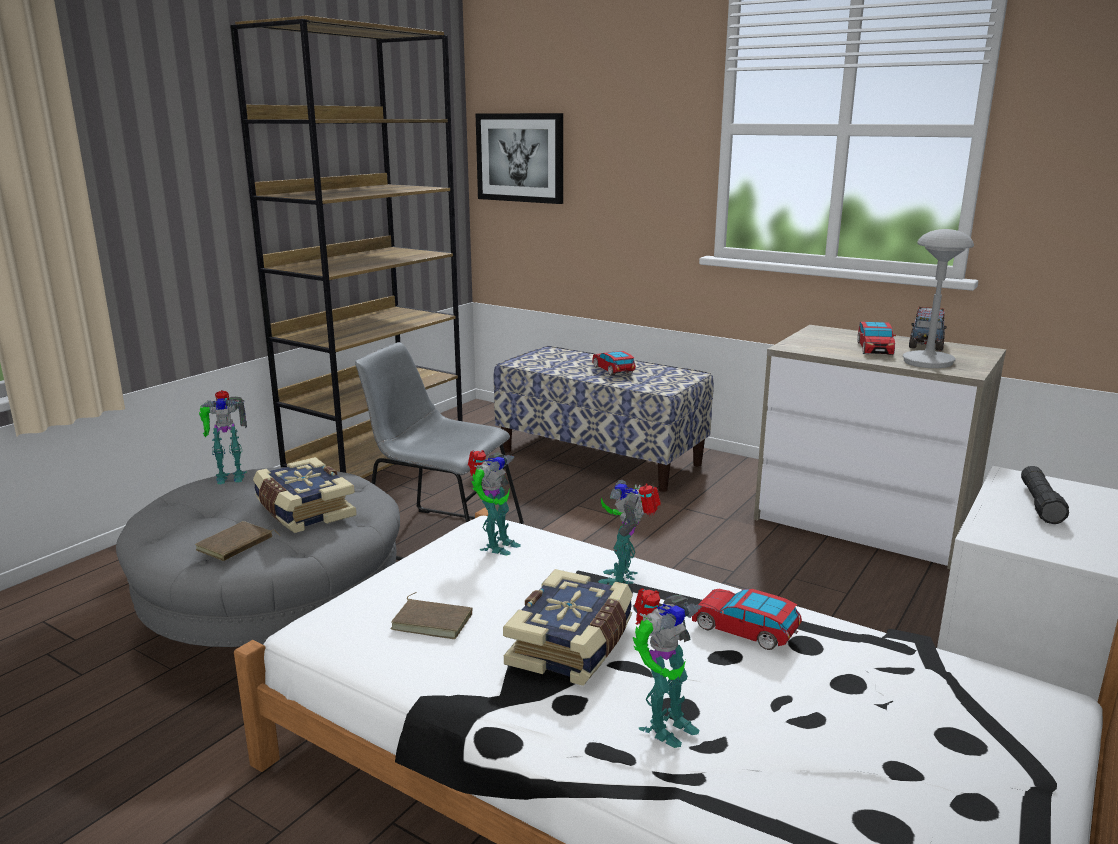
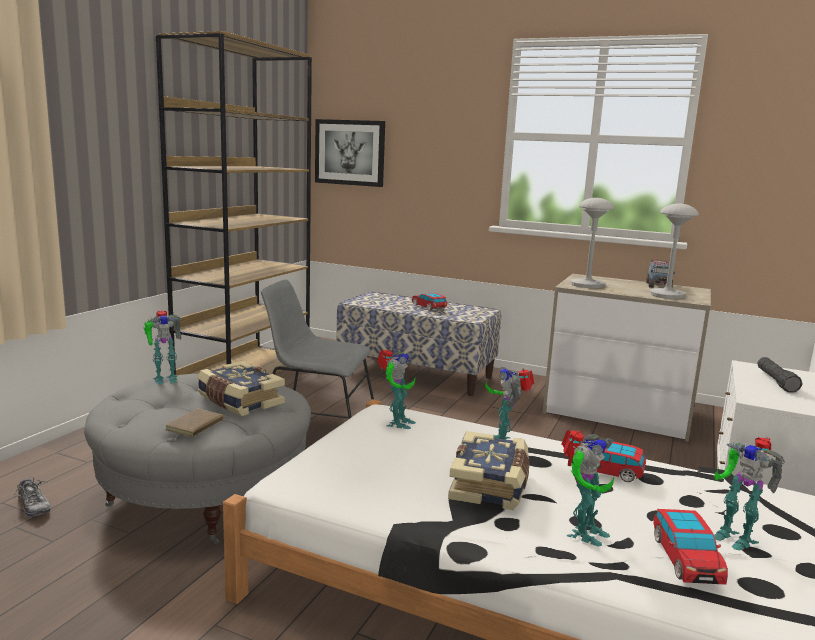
camera: 10 degrees left, 5 degrees down
brown book [390,592,472,639] -> none
toy car [857,322,896,355] -> toy car moved to [654,509,728,585]
none -> shoe [14,477,51,517]
none -> grey table lamp [571,198,614,288]
none -> toy robot [714,437,786,551]

